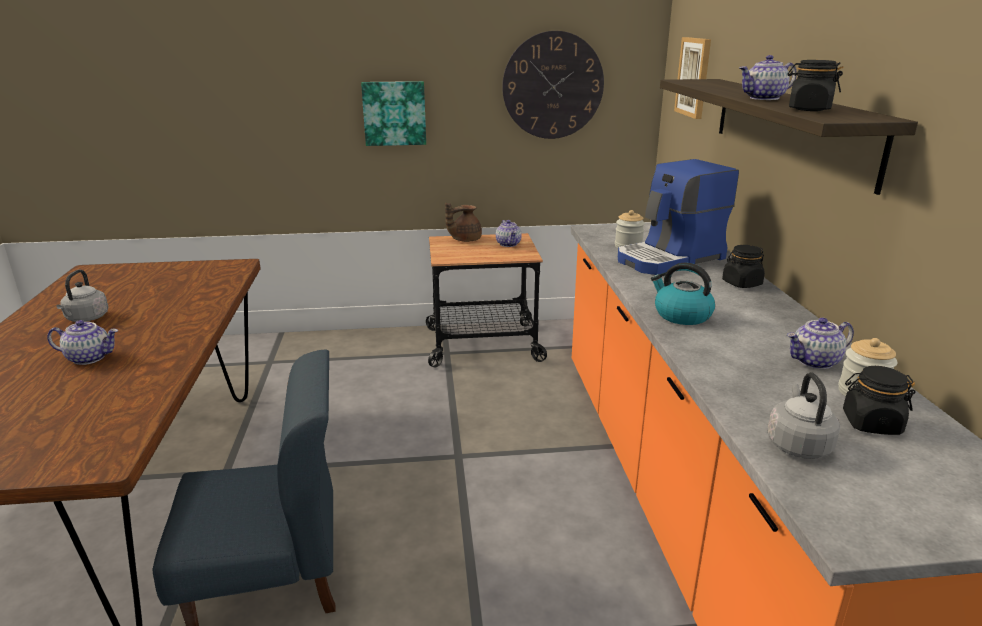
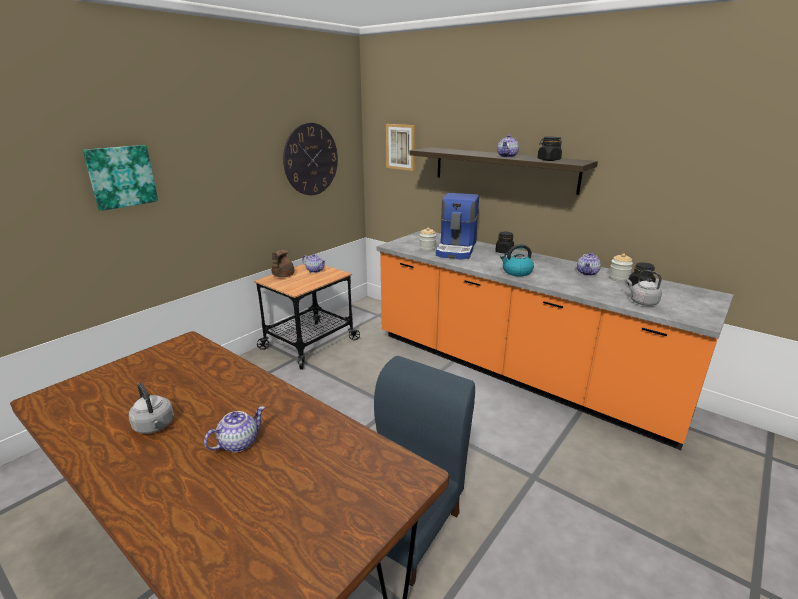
camera: 45 degrees left, 0 degrees up
picture [361,81,426,146] -> picture moved to [83,145,158,211]

